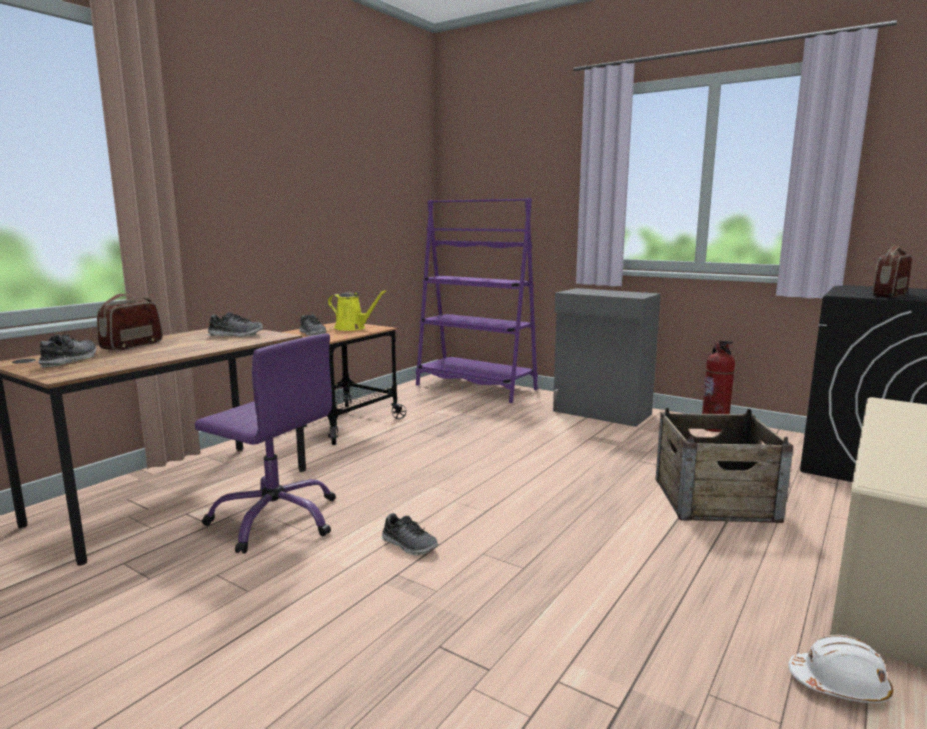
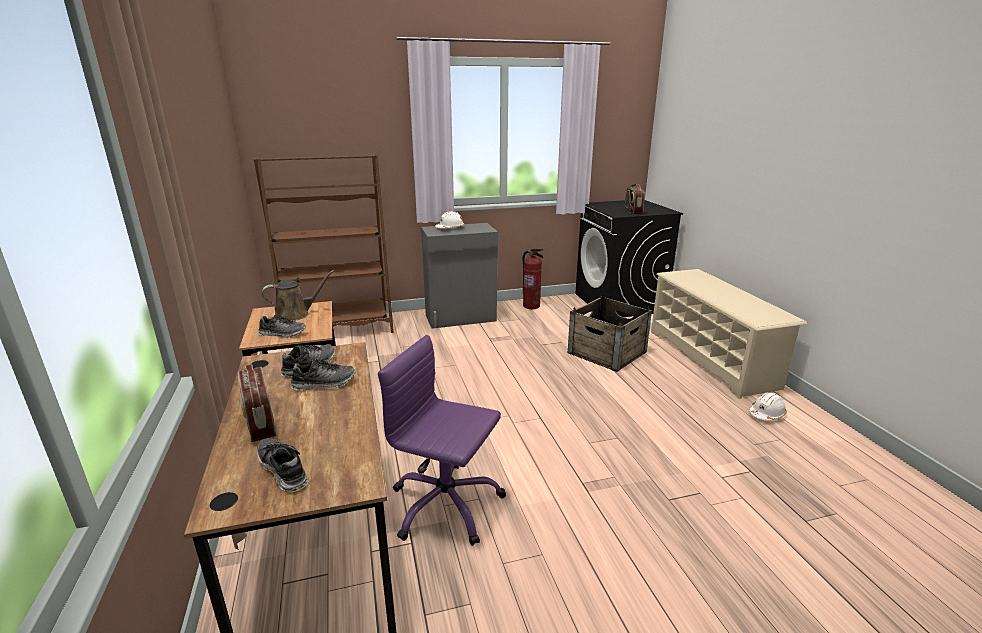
camera: 50 degrees left, 10 degrees up
purple office chair [194,333,336,554] -> purple office chair turned 135 degrees counterclockwise [378,335,506,546]
yellow watering can [328,290,386,331] -> brown watering can [262,270,334,321]
shoe [381,513,438,555] -> shoe moved to [291,359,355,391]
purple bookcase [416,198,538,403] -> brown bookcase [254,155,394,333]
none -> white hard hat [435,211,465,228]

